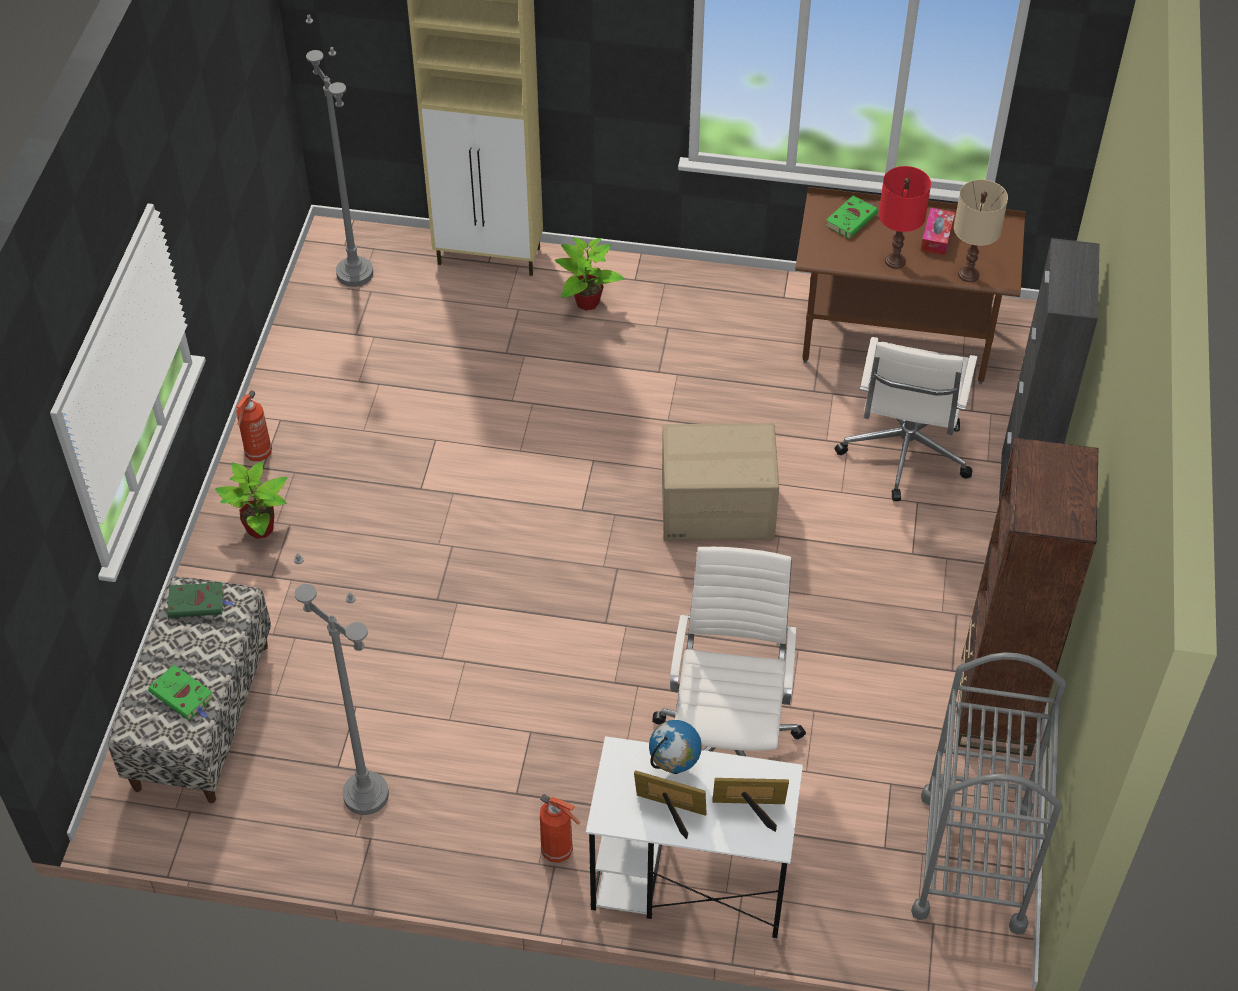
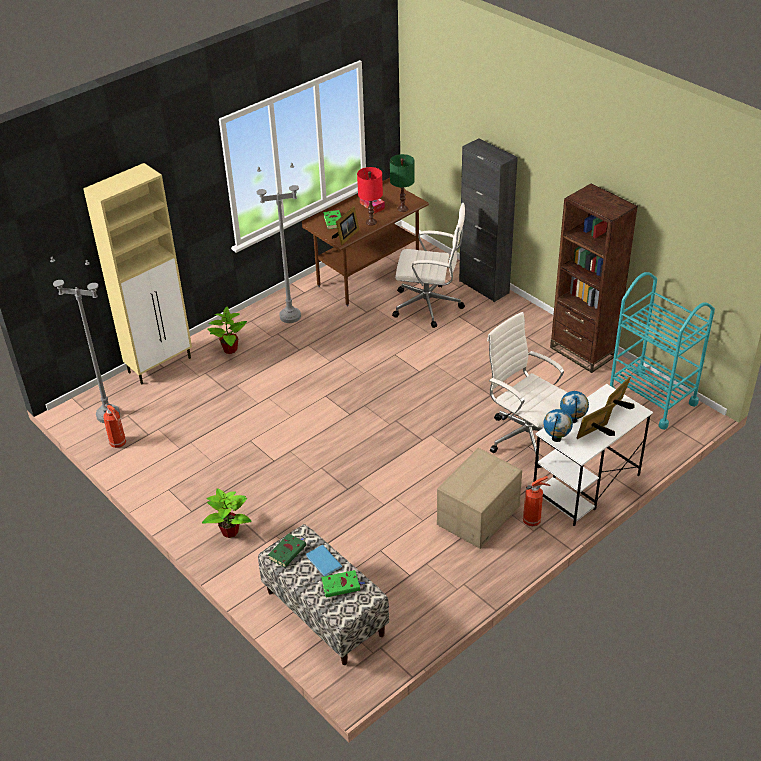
camera: 50 degrees left, 10 degrees down
fire extinguisher [236,390,272,461] -> fire extinguisher moved to [103,403,126,448]
grey floor lamp [294,553,389,815] -> grey floor lamp moved to [257,163,301,323]
cardboard box [662,423,779,541] -> cardboard box moved to [437,448,522,549]
white office chair [835,337,977,501] -> white office chair turned 45 degrees counterclockwise [392,203,465,328]
grey cart [911,652,1066,935] -> turquoise cart [610,272,715,430]
beige table lamp [954,179,1008,282] -> green table lamp [390,154,415,212]
none -> blue book [306,545,342,576]
none -> picture frame [332,206,359,245]
none -> globe [543,409,573,442]

